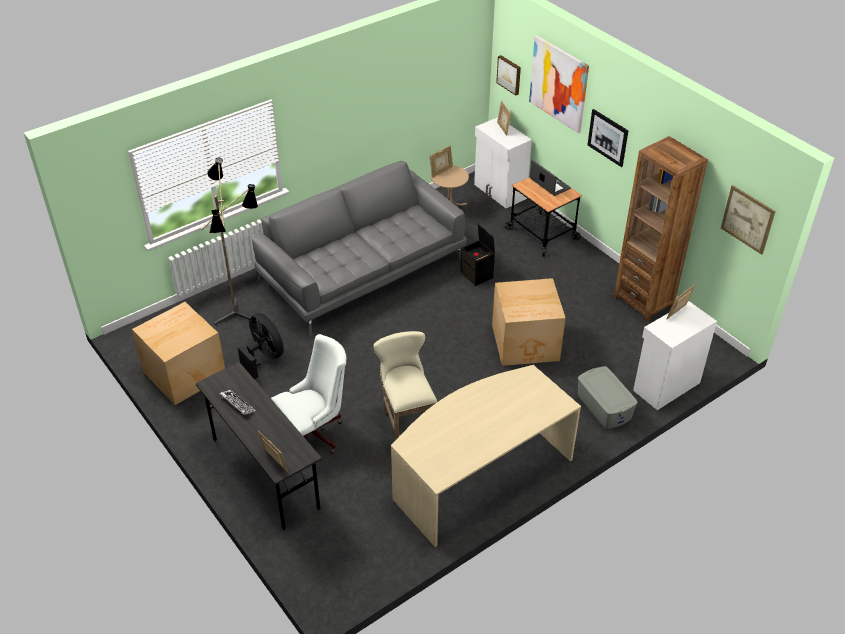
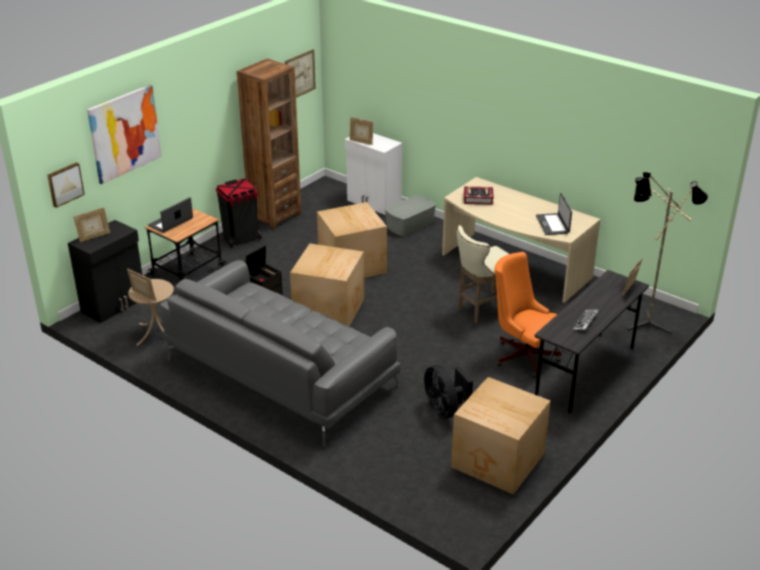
camera: 105 degrees left, 10 degrees down
floor lamp [201,157,258,325] -> floor lamp moved to [627,172,708,334]
black fan [238,313,284,379] -> black fan turned 60 degrees counterclockwise [424,365,473,419]
white office chair [271,334,346,454] -> orange office chair [494,252,561,378]
white cabinet [474,117,532,208] -> black cabinet [68,220,142,323]
picture [588,109,629,167] -> none
none -> black trash can [216,179,262,248]
none -> cardboard box [290,243,364,326]
none -> book [464,186,494,205]
none -> laptop [536,193,572,235]

